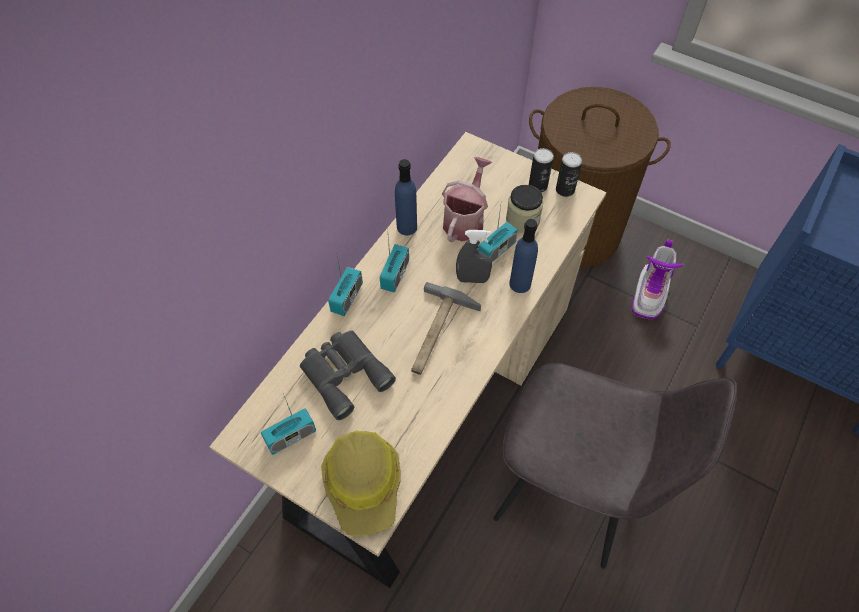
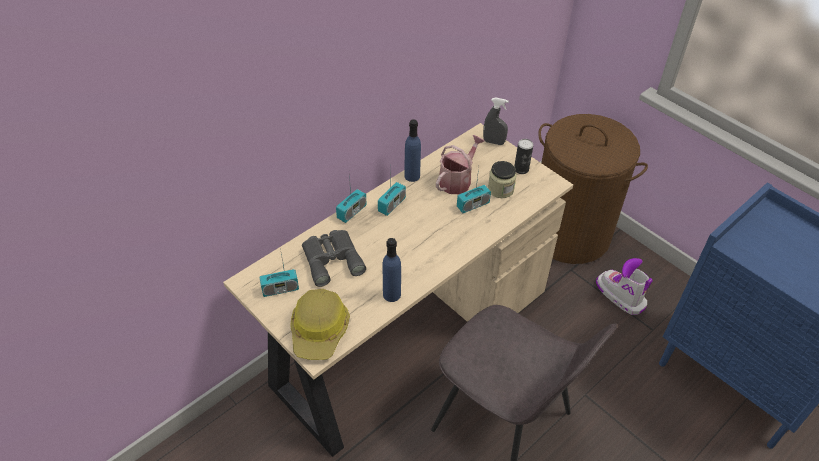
camera: 15 degrees right, 10 degrees down
hammer [411,282,481,375] -> none
grey spray bottle [456,230,492,283] -> grey spray bottle moved to [483,97,509,145]
blue bottle [509,219,538,293] -> blue bottle moved to [383,238,401,302]
can [556,152,582,197] -> none
boot [631,239,684,319] -> boot turned 105 degrees clockwise [596,258,653,315]

